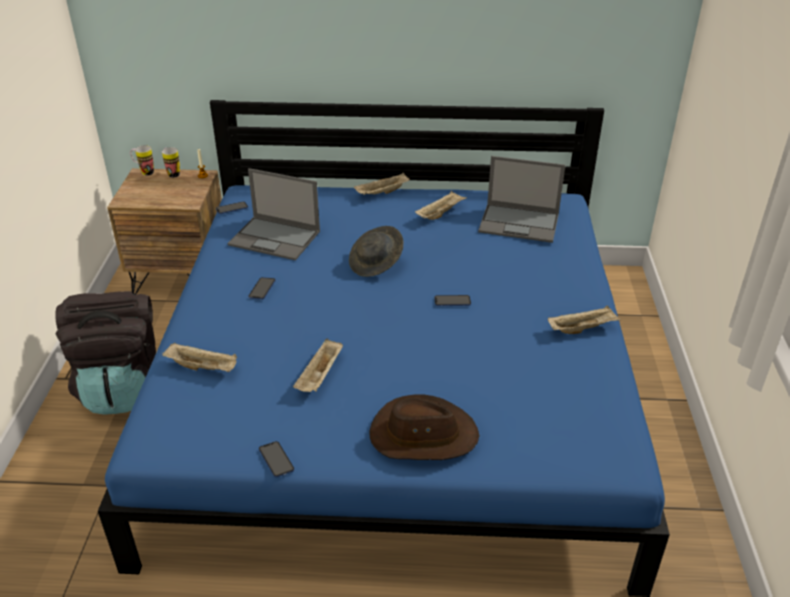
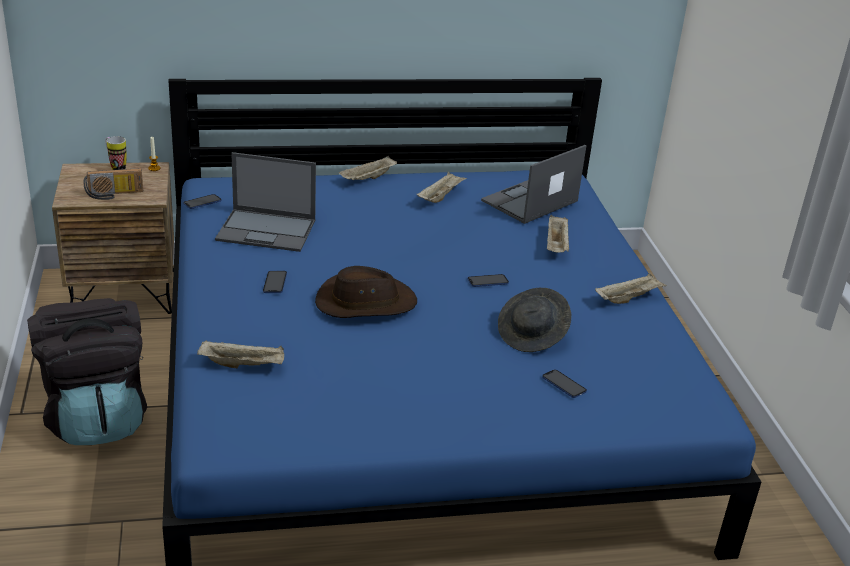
camera: 15 degrees left, 5 degrees down
mug [130,145,154,176] -> none
phone [259,441,294,478] -> phone moved to [542,369,587,398]
beige tray [293,338,343,392] -> beige tray moved to [547,215,570,252]
grey hat [349,226,403,277] -> grey hat moved to [498,288,571,352]
brown hat [369,395,480,460] -> brown hat moved to [315,266,417,318]
laptop [478,156,565,243] -> laptop turned 135 degrees clockwise [481,145,586,224]
none -> radio [83,168,143,200]

